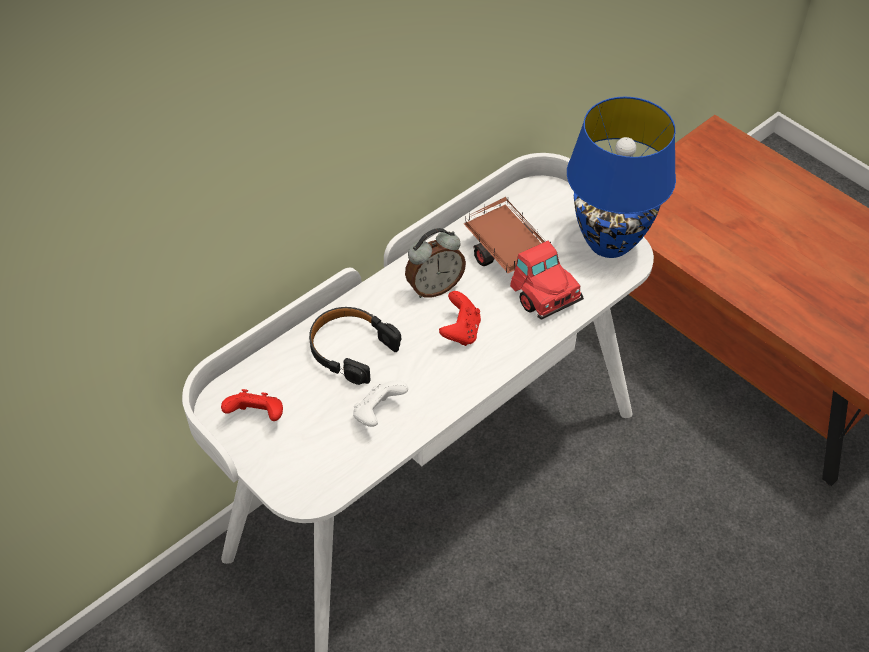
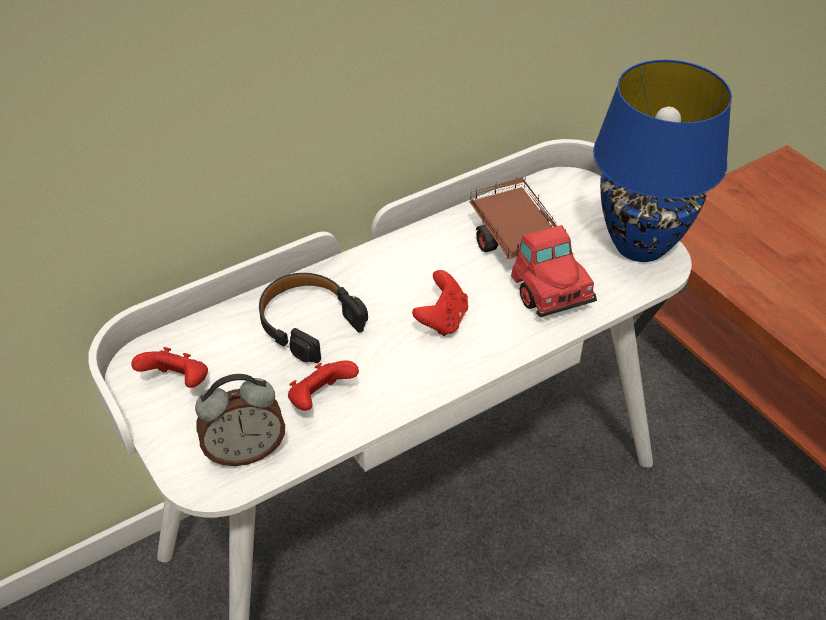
camera: 10 degrees right, 5 degrees down
white game controller [353,380,408,427] -> red game controller [288,360,359,411]
alarm clock [405,228,466,298] -> alarm clock moved to [195,374,285,466]

